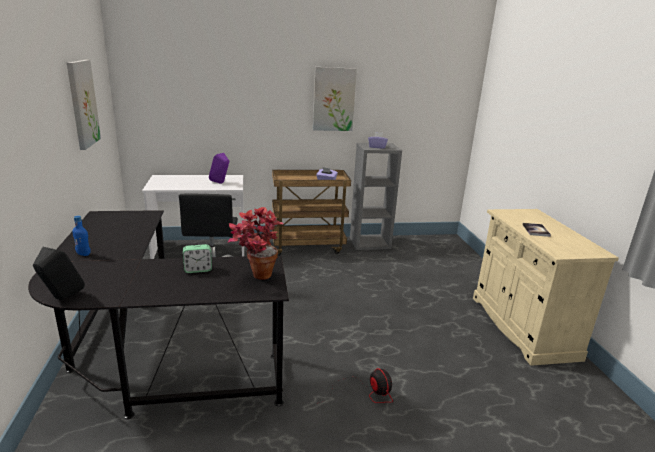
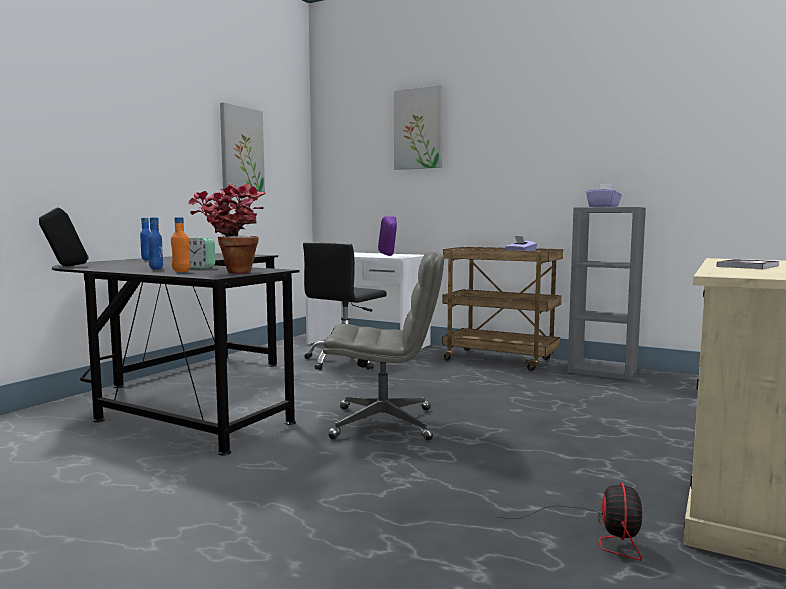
camera: 40 degrees right, 15 degrees down
picture [313,67,357,131] -> picture moved to [394,85,443,170]
fan [319,368,393,403] -> fan moved to [498,483,642,561]
none -> blue bottle [148,217,163,270]
none -> orange bottle [171,217,190,272]
none -> grey office chair [323,252,444,440]

